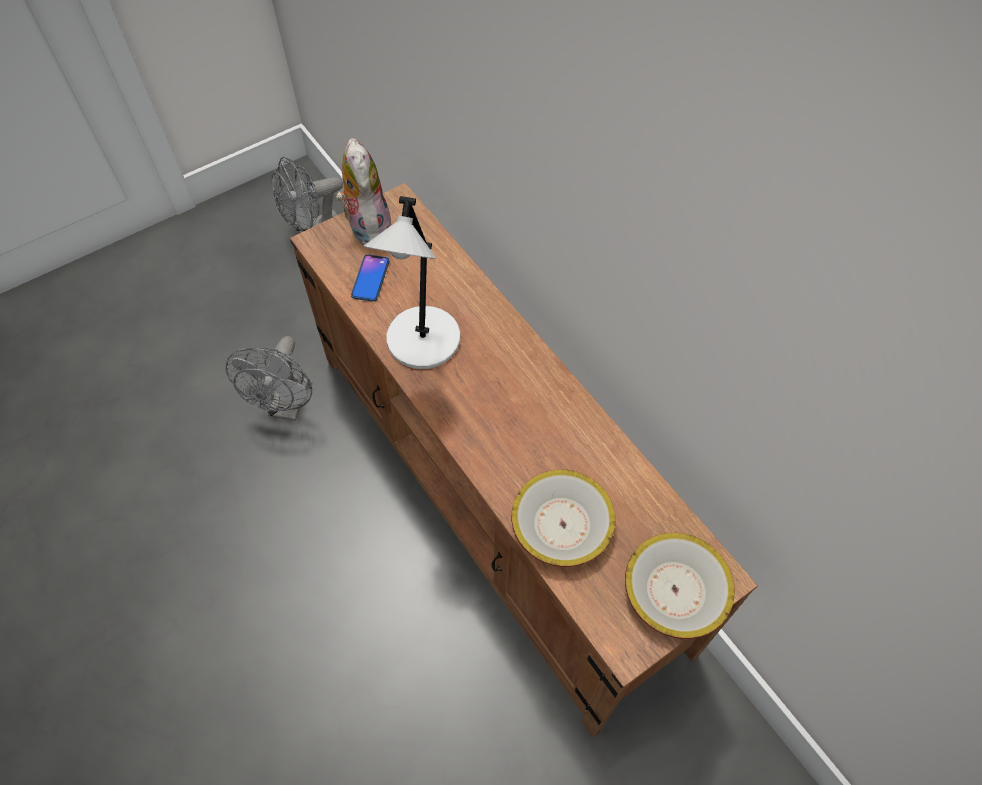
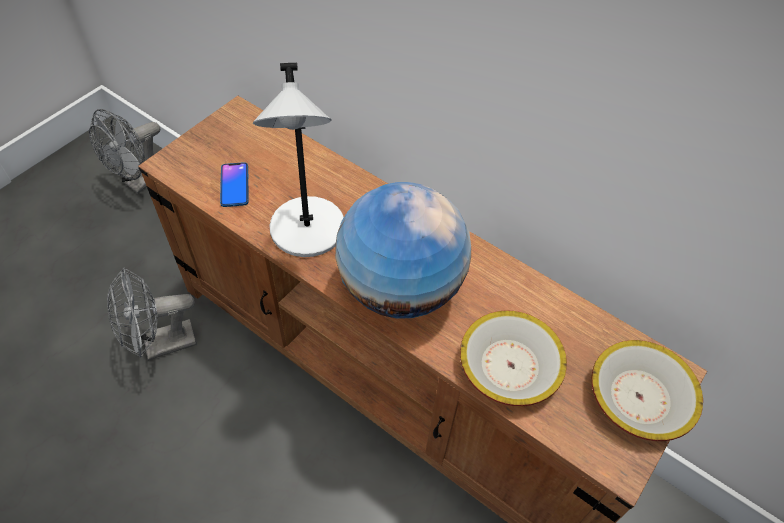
camera: 20 degrees left, 5 degrees down
grey fan [226,336,312,421] -> grey fan turned 75 degrees clockwise [107,267,197,360]
plush toy [335,138,392,245] -> none
none -> globe [335,182,471,318]

